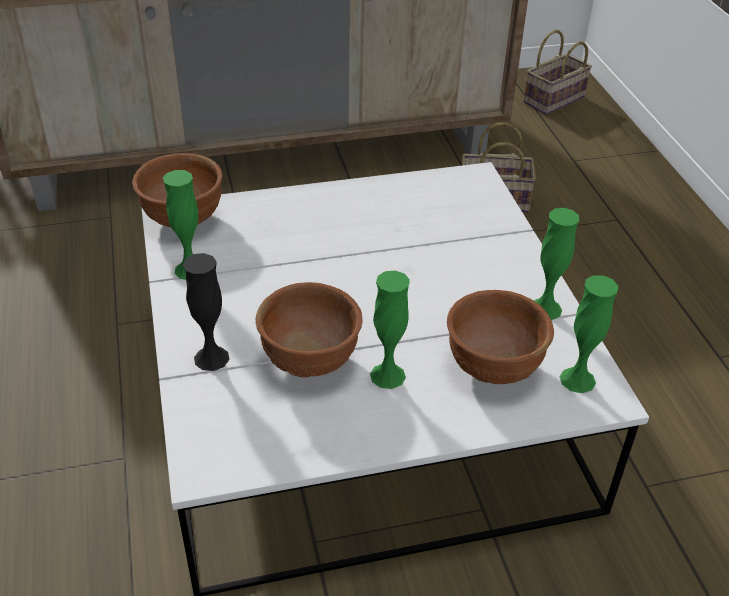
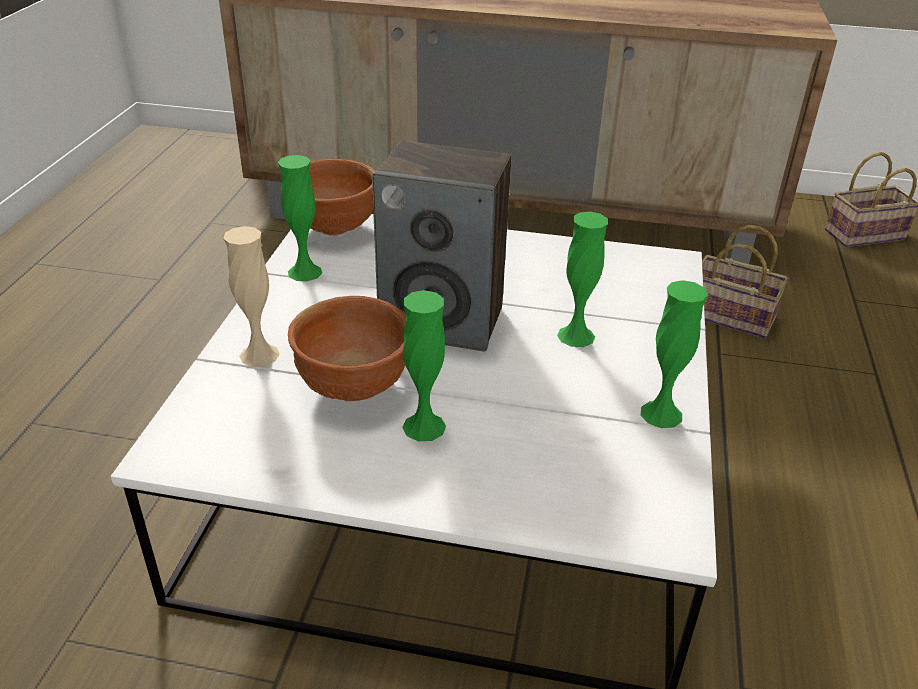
camera: 25 degrees right, 5 degrees down
black vase [183,253,230,371] -> beige vase [223,226,280,367]
brown bowl [447,290,554,384] -> none
green vase [560,275,618,393] -> green vase moved to [557,212,608,347]
none -> speaker [372,141,511,352]

